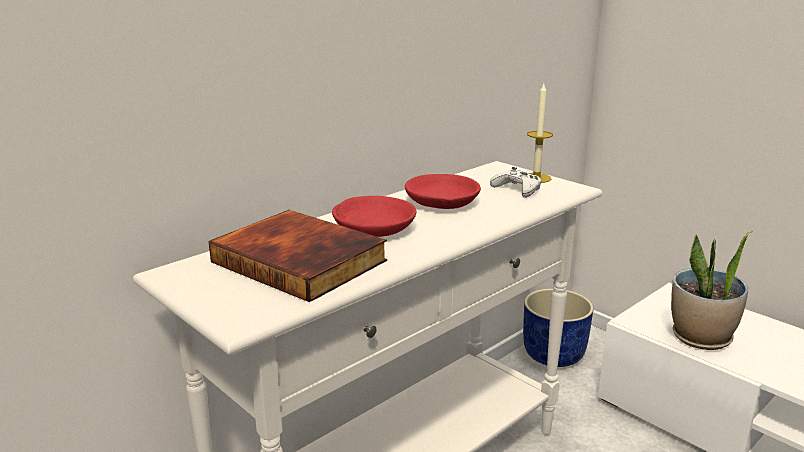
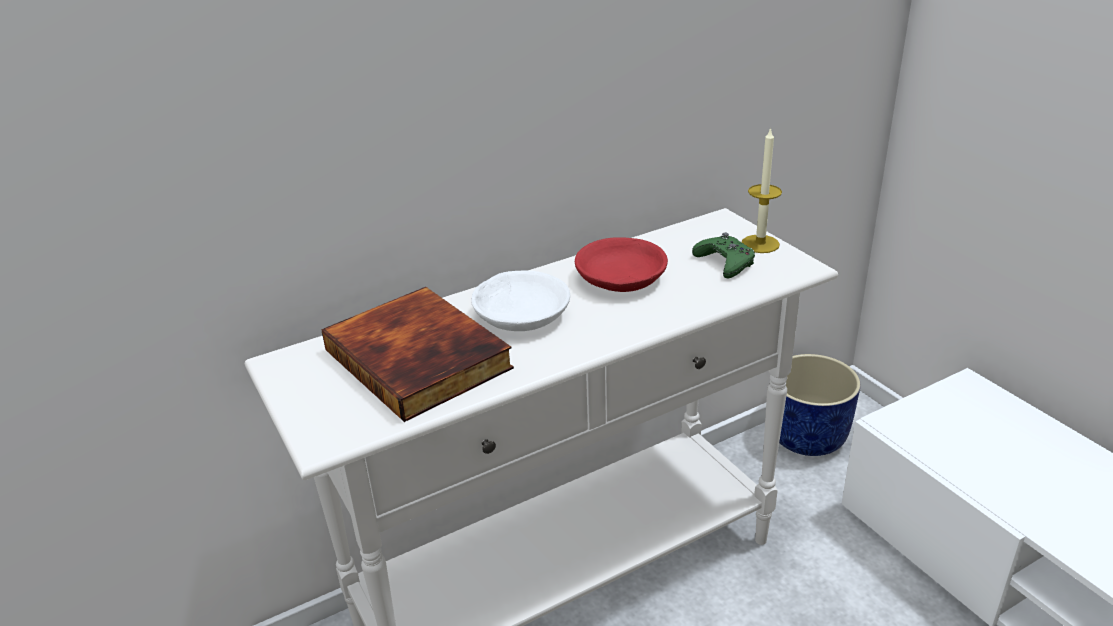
camera: 15 degrees right, 10 degrees up
red bowl [332,196,416,237] -> white bowl [471,271,570,331]
white game controller [490,167,541,198] -> green game controller [692,232,755,279]
potted plant [671,230,754,350] -> none

